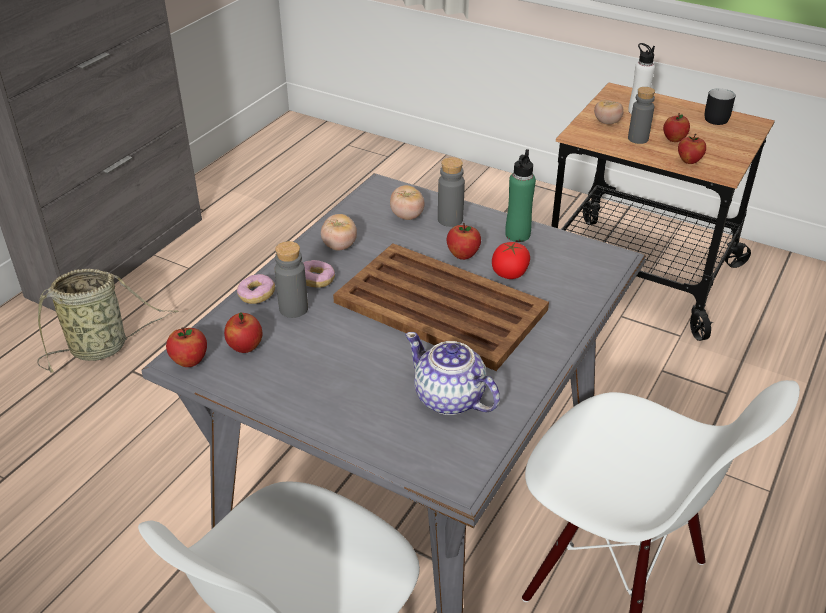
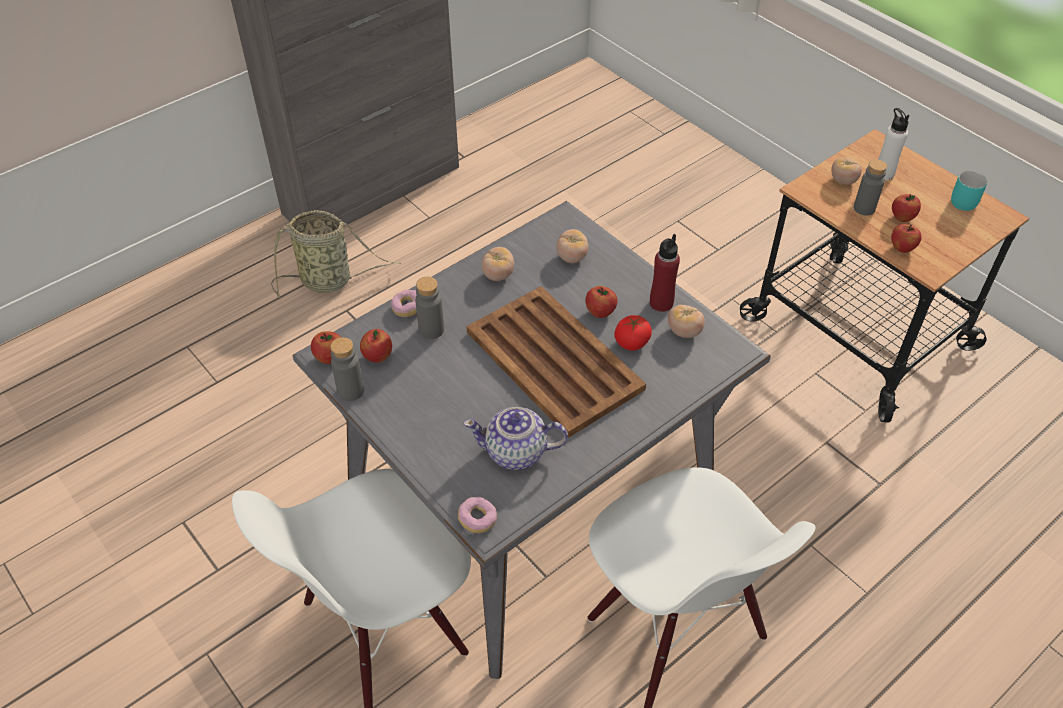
camera: 20 degrees right, 10 degrees up
donut [303,260,335,288] -> donut moved to [458,497,497,533]
teapot [405,332,500,415] -> teapot turned 60 degrees counterclockwise [463,407,568,470]
grey bottle [438,157,465,227] -> grey bottle moved to [330,337,364,401]
green bottle [505,149,536,242] -> red bottle [650,234,680,312]
black mug [705,88,735,125] -> turquoise mug [951,171,987,211]
none -> tomato [668,305,705,338]

